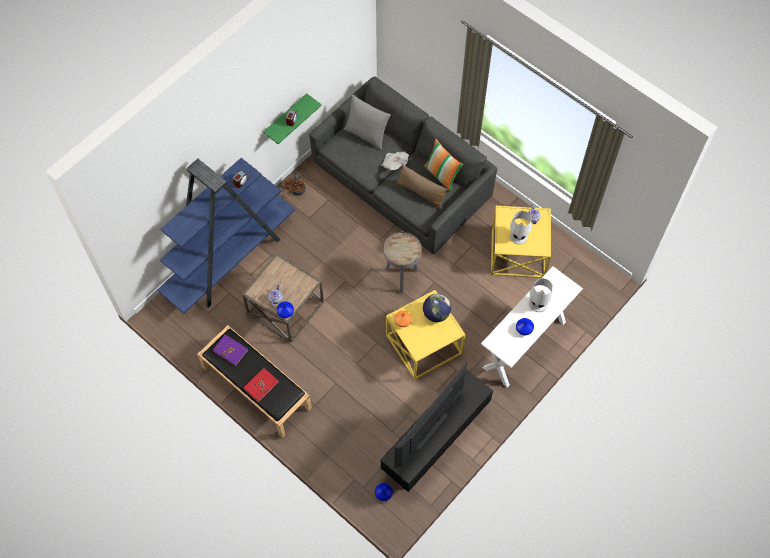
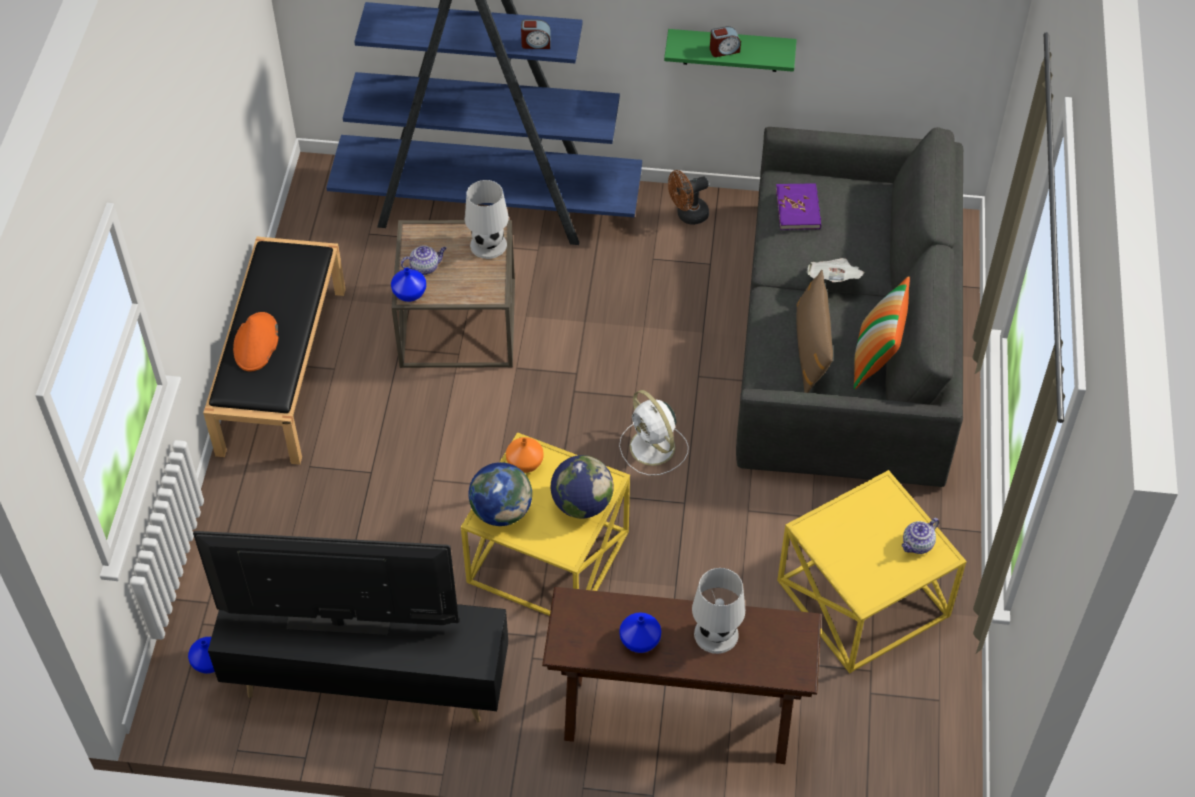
camera: 55 degrees right, 10 degrees down
purple book [213,335,248,366] -> purple book moved to [776,183,821,230]
red book [243,368,279,402] -> orange hat [233,312,279,371]
grey pillow [344,95,391,150] -> none
grey side table [384,232,422,293] -> white fan [619,390,689,476]
white console table [481,266,583,387] -> brown console table [542,587,821,764]
white table lamp [510,211,532,244] -> white table lamp moved to [465,180,509,259]
none -> globe [468,462,532,526]

